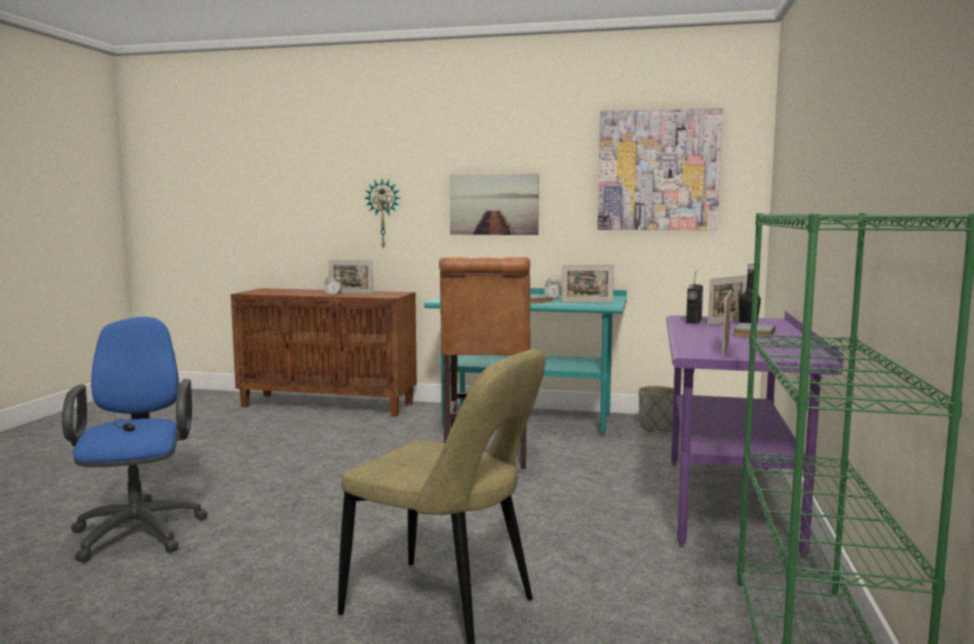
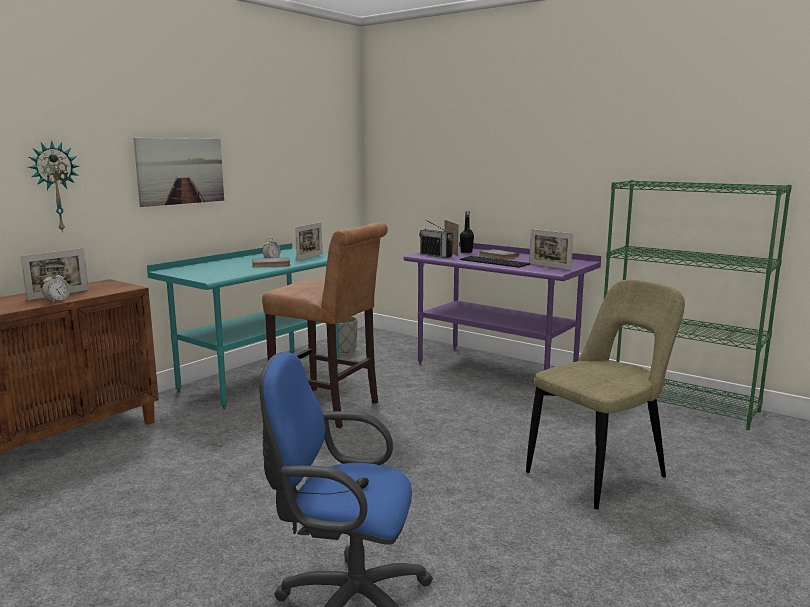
camera: 65 degrees left, 5 degrees up
picture [598,107,723,230] -> none
none -> keyboard [460,256,530,268]

